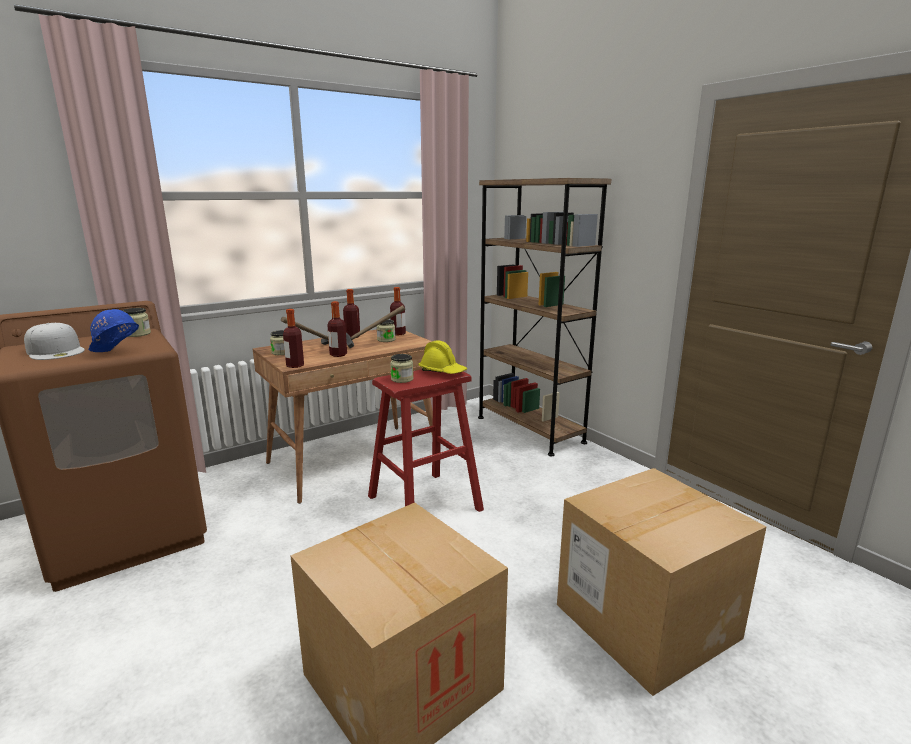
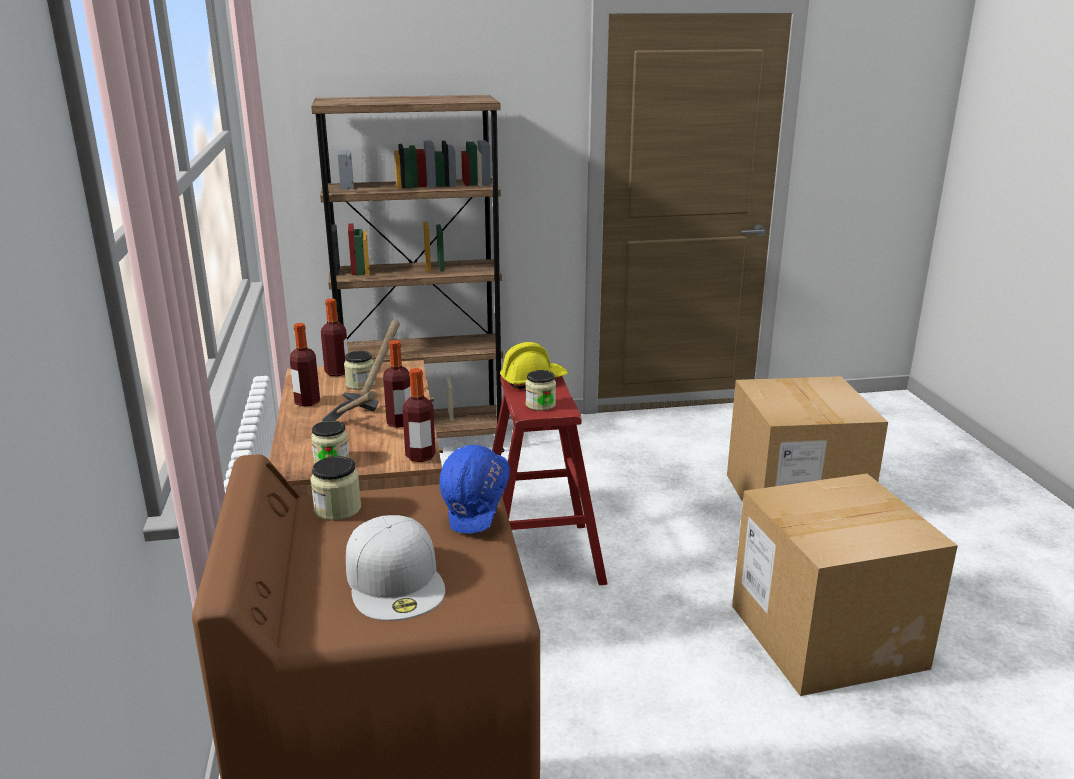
camera: 65 degrees left, 5 degrees up
white cap [24,323,85,360] -> white cap turned 90 degrees clockwise [346,515,445,621]

